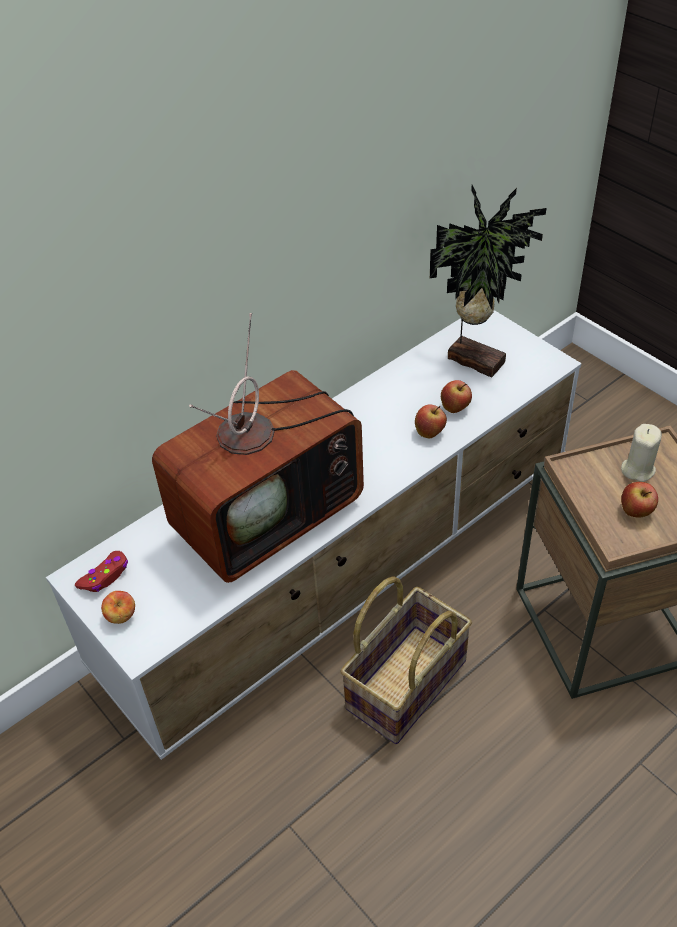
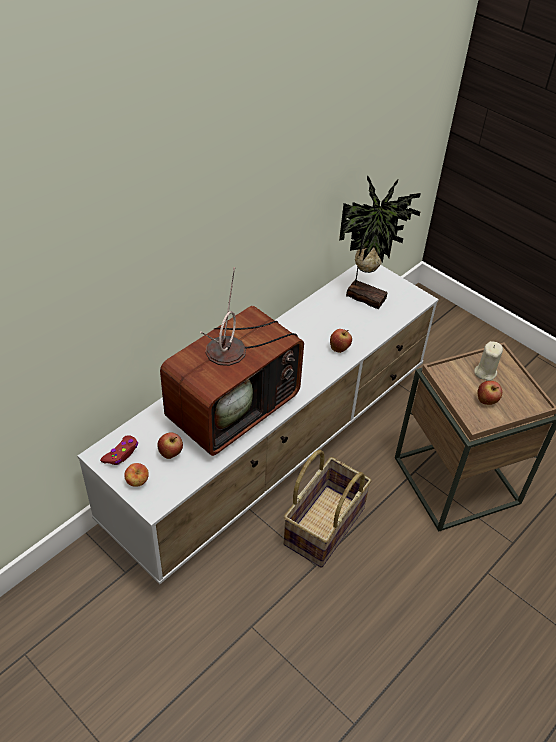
camera: 10 degrees left, 0 degrees up
apple [441,380,472,413] -> apple moved to [157,432,183,459]

